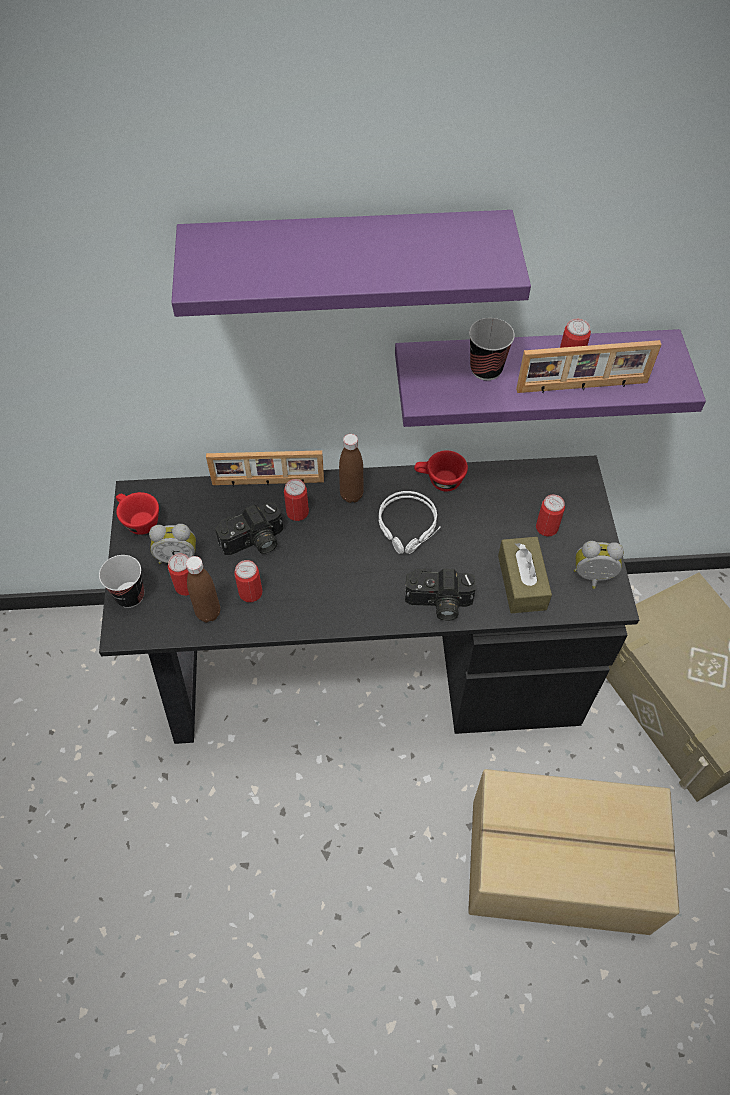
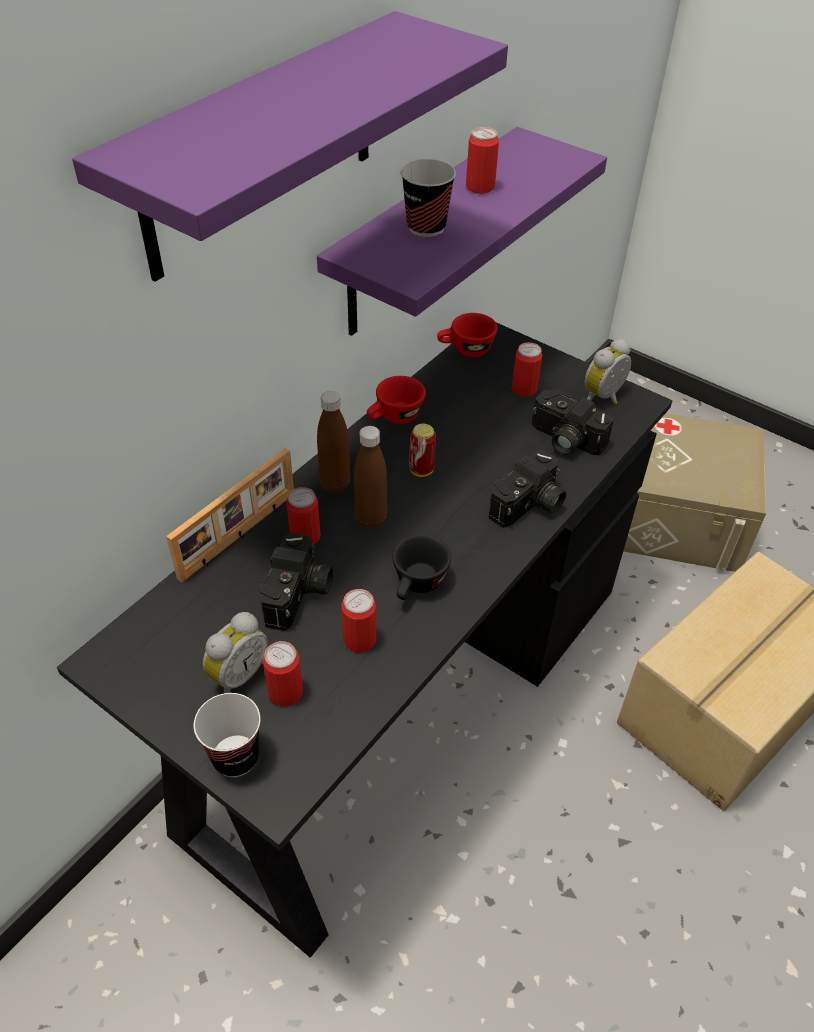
camera: 50 degrees left, 10 degrees down
red cup [116,492,159,535] -> red cup moved to [437,313,497,357]
brown bottle [186,556,220,622] -> brown bottle moved to [354,426,387,530]
grey headphones [379,491,441,554] -> can [409,424,436,477]
brown tissue box [498,537,552,613] -> camera [532,389,613,455]
picture frame [516,340,662,393] -> none
none -> black cup [392,534,451,600]

